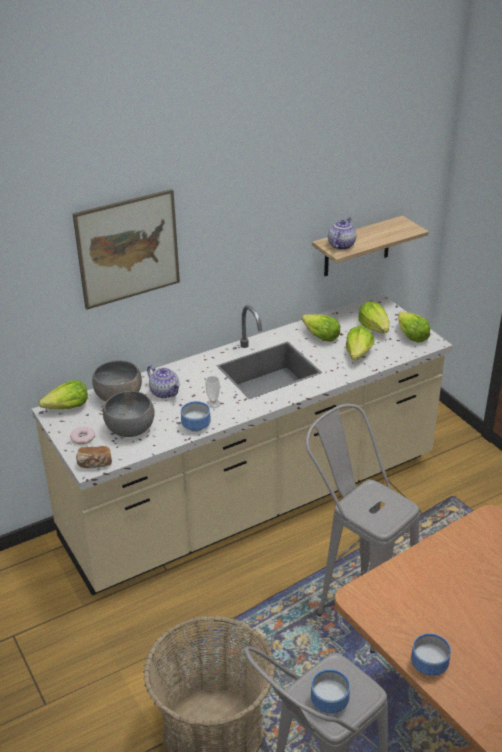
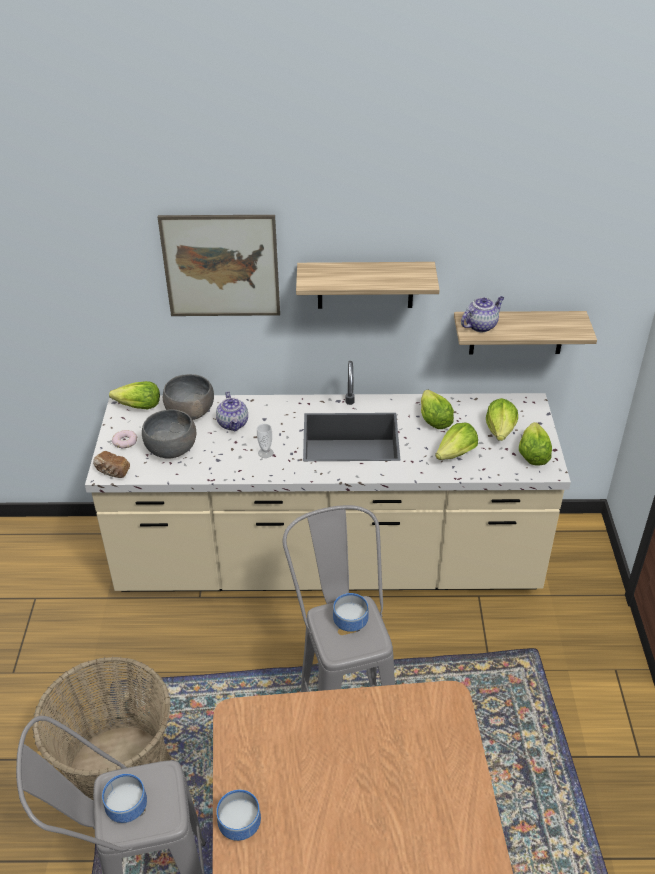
camera: 30 degrees right, 5 degrees up
bowl [181,401,211,432] -> bowl moved to [333,593,368,632]
none -> shelf [296,262,440,309]

